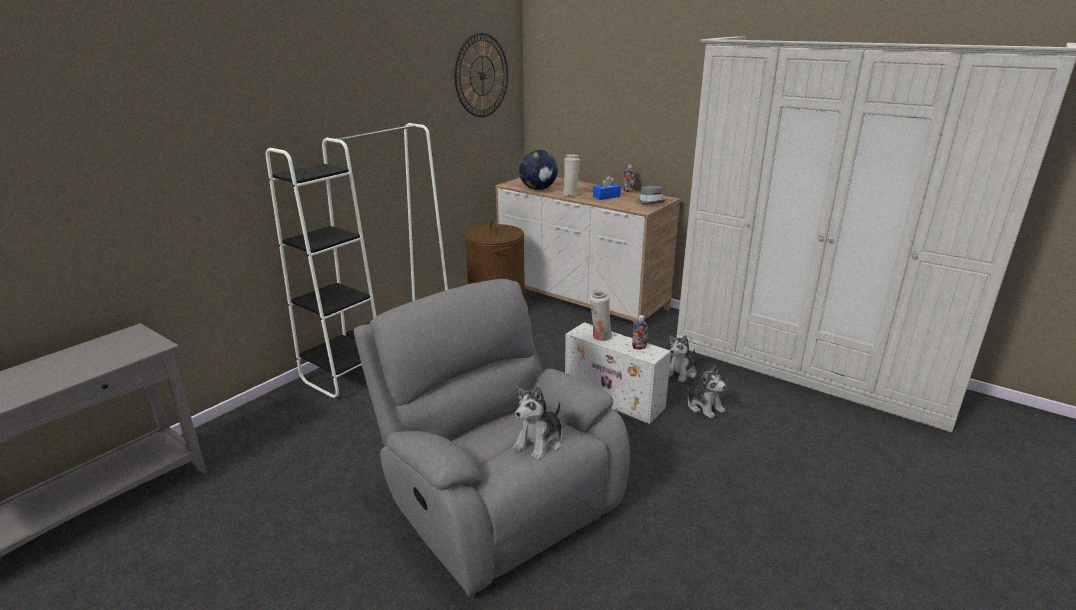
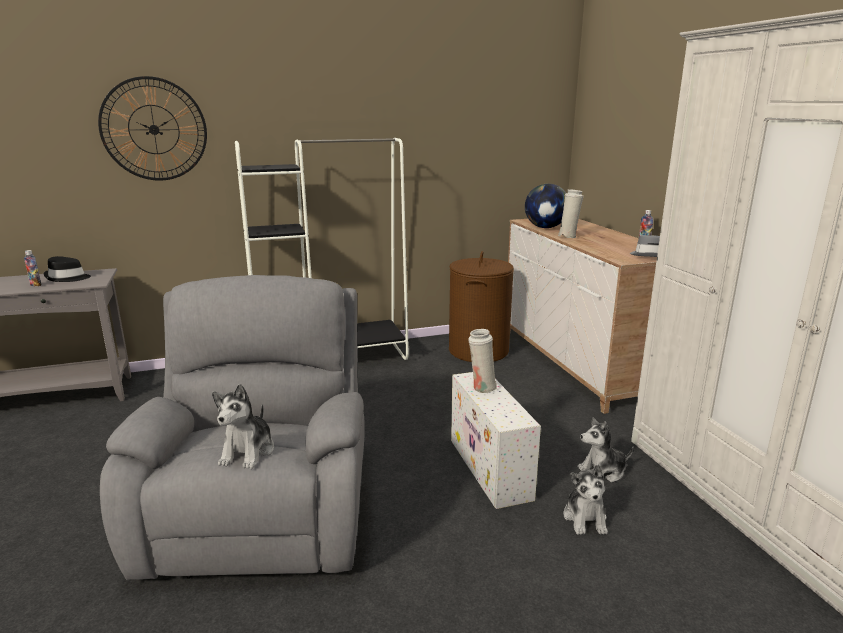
camera: 35 degrees right, 5 degrees down
wall clock [455,33,508,117] -> wall clock moved to [98,76,207,181]
plush toy [513,386,563,460] -> plush toy turned 60 degrees counterclockwise [212,384,274,469]
blue tissue box [593,176,621,200] -> none
bottle [632,315,648,350] -> bottle moved to [24,250,42,286]
none -> black hat [43,256,91,282]

